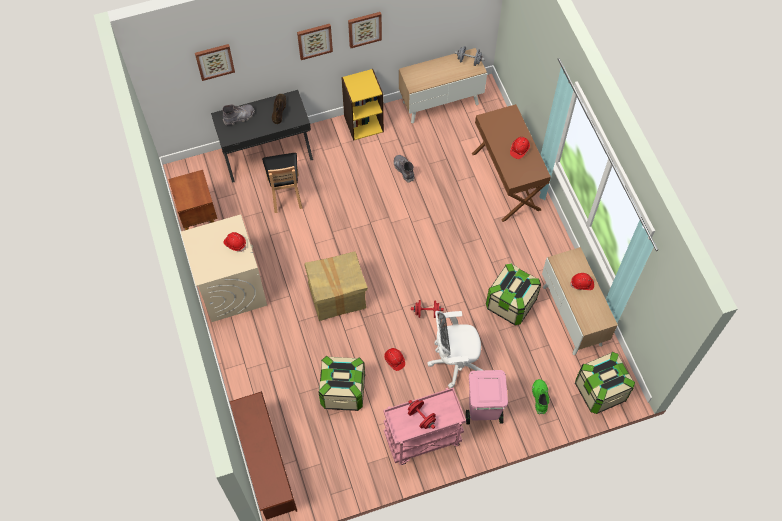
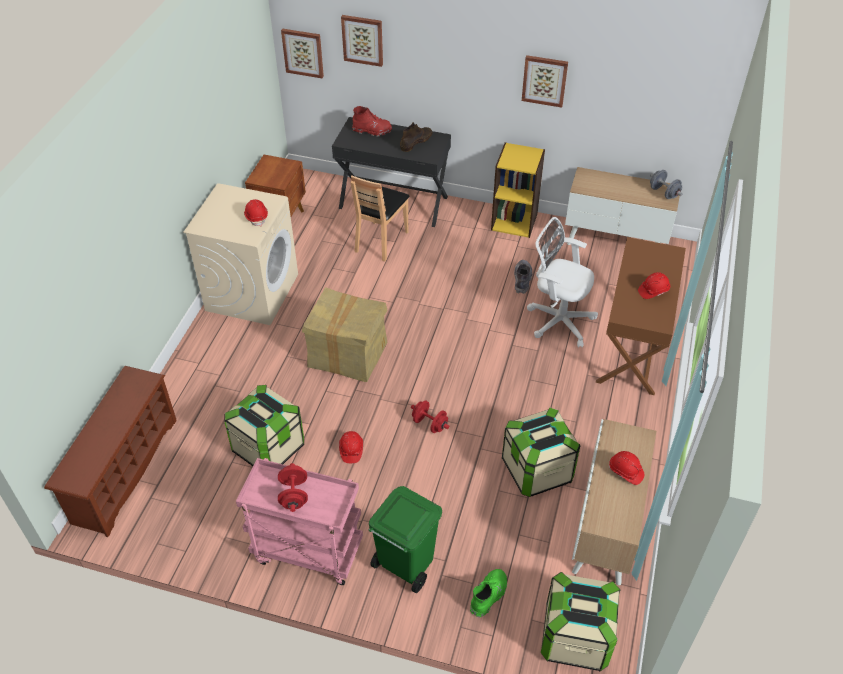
camera: 35 degrees right, 15 degrees down
grey boot [222,104,255,125] -> red boot [352,106,392,136]
picture [297,24,333,60] -> picture moved to [281,29,324,78]
white office chair [427,311,482,388] -> white office chair moved to [527,217,598,347]
pink trash can [466,370,508,424] -> green trash can [368,486,442,593]

